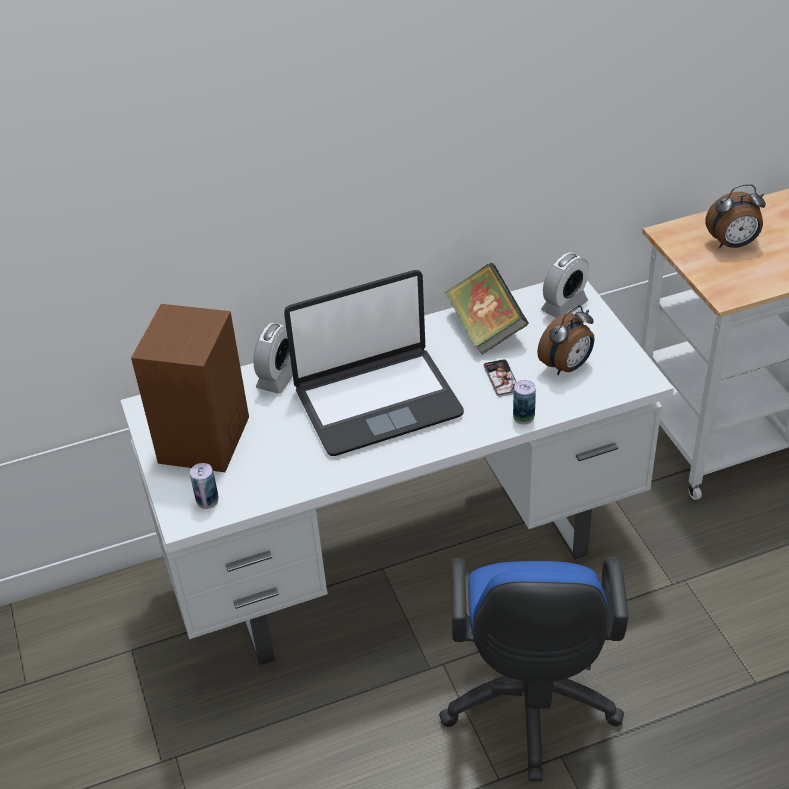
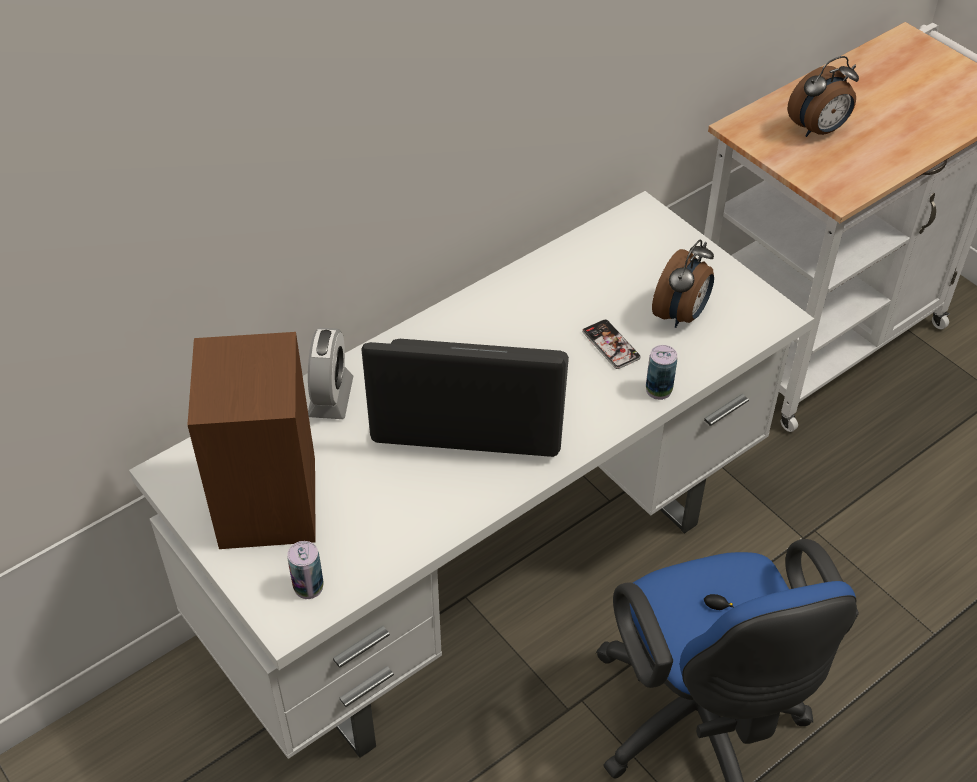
camera: 20 degrees left, 5 degrees up
laptop [284,270,464,456] -> laptop turned 135 degrees counterclockwise [361,339,569,457]
book [445,263,529,355] -> none
alarm clock [541,252,589,318] -> none

